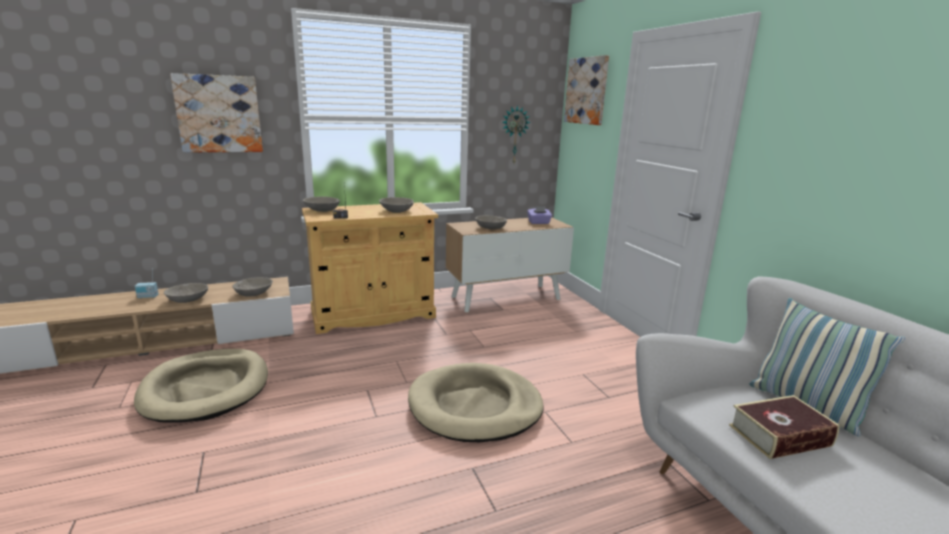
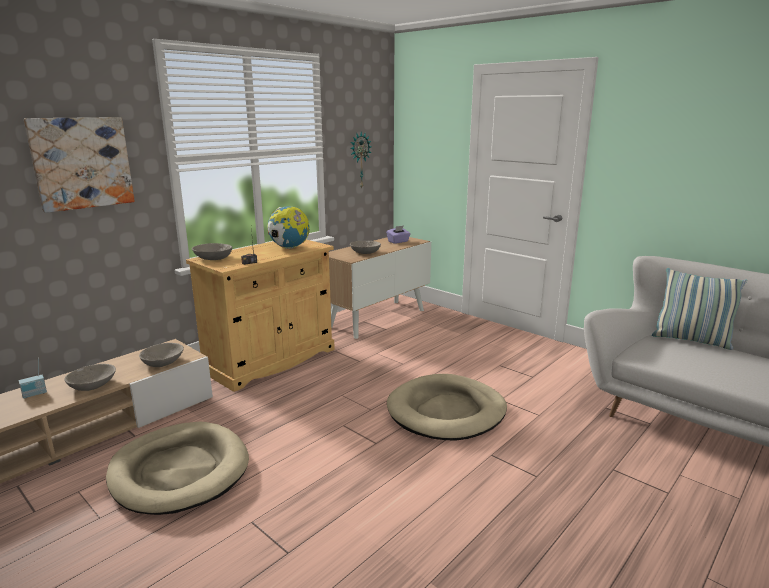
camera: 25 degrees left, 0 degrees up
grey bowl [379,197,414,213] -> globe [267,206,310,249]
picture [564,55,609,125] -> none
book [729,395,840,459] -> none

